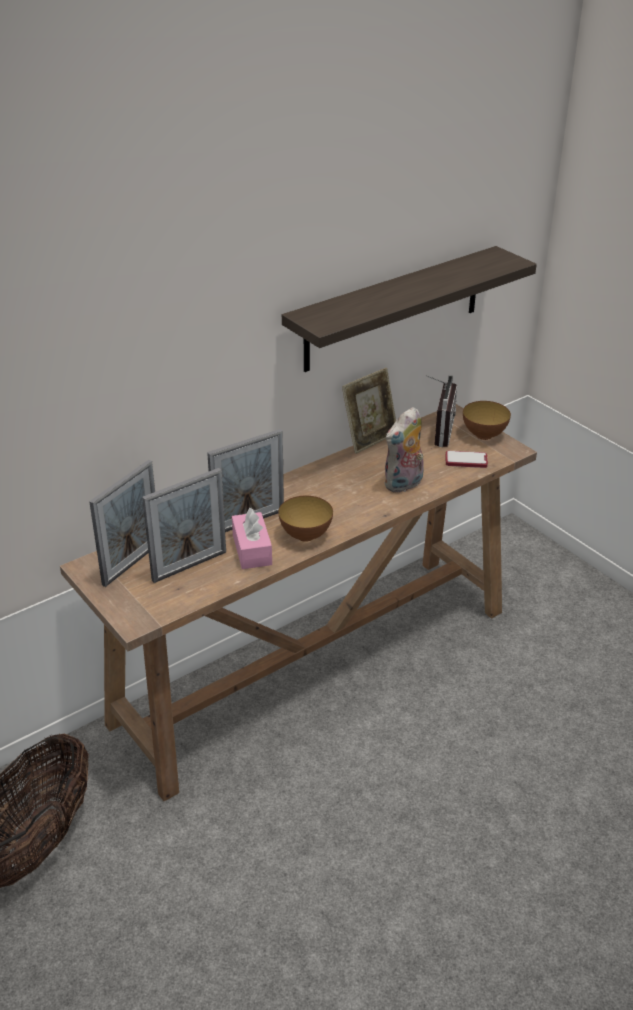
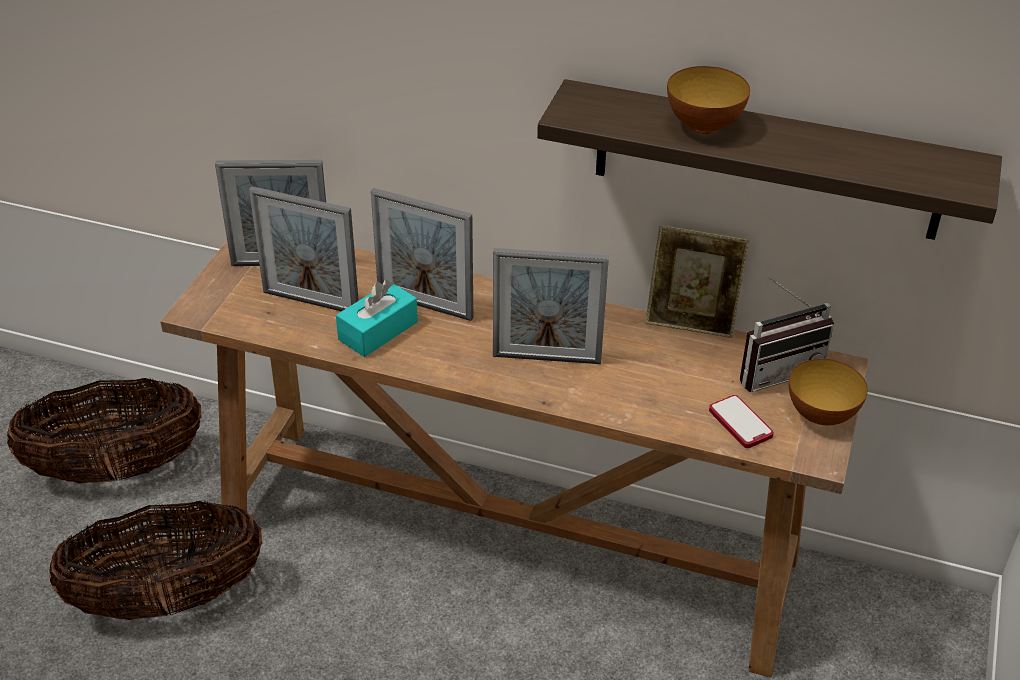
camera: 55 degrees right, 5 degrees up
pink tissue box [232,508,272,569] -> turquoise tissue box [336,280,418,357]
bowl [278,495,333,542] -> bowl moved to [667,66,750,134]
plush toy [384,407,424,493] -> none
none -> basket [49,500,262,620]
none -> picture frame [493,248,609,364]

